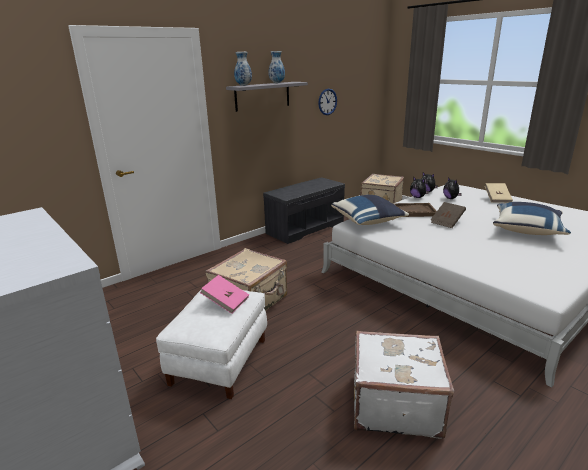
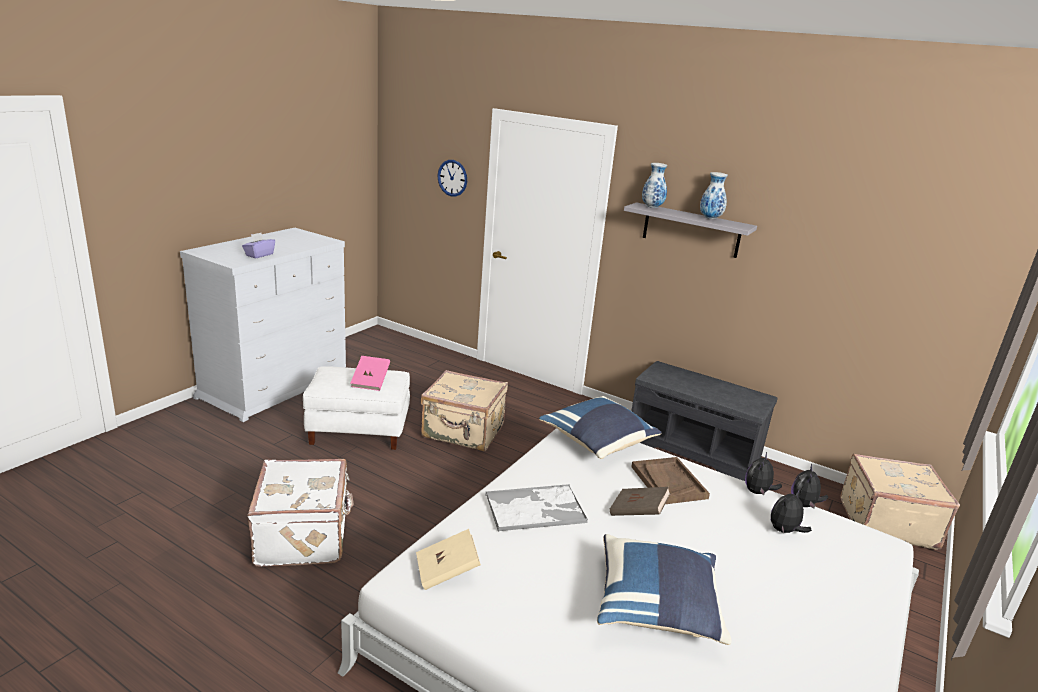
camera: 70 degrees right, 0 degrees up
wall clock [318,89,337,115] -> wall clock moved to [437,160,467,197]
beige book [485,183,513,203] -> beige book moved to [416,529,481,590]
none -> purple tissue box [242,233,275,258]
none -> tray [485,484,588,531]

